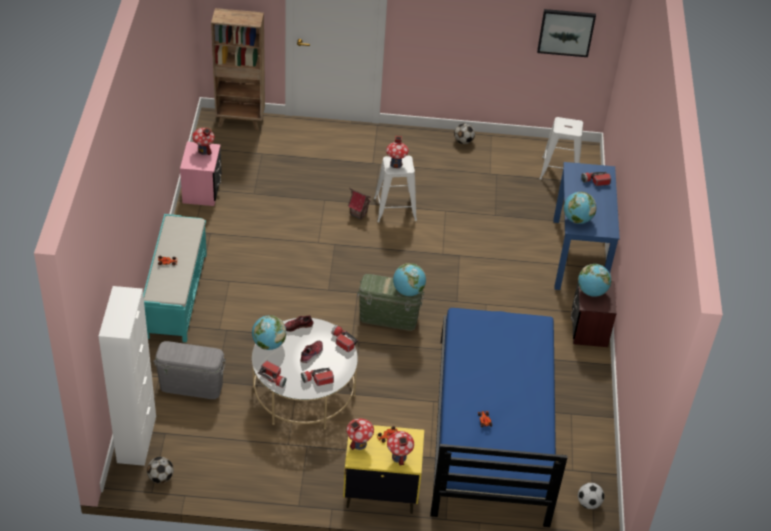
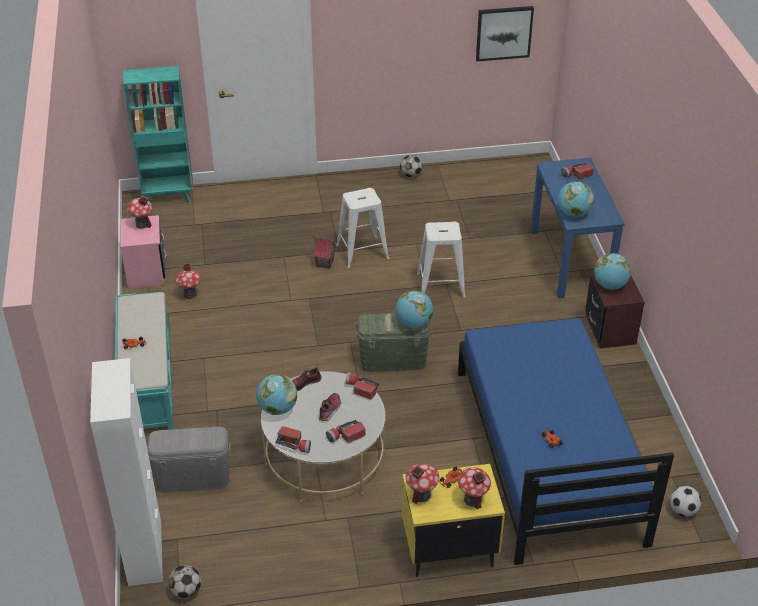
camera: 10 degrees left, 5 degrees down
brown bookcase [211,8,265,131] -> turquoise bookcase [123,66,193,203]
toy house [386,136,409,168] -> toy house moved to [175,263,201,299]
white stool [539,117,583,179] -> white stool moved to [417,222,466,297]

